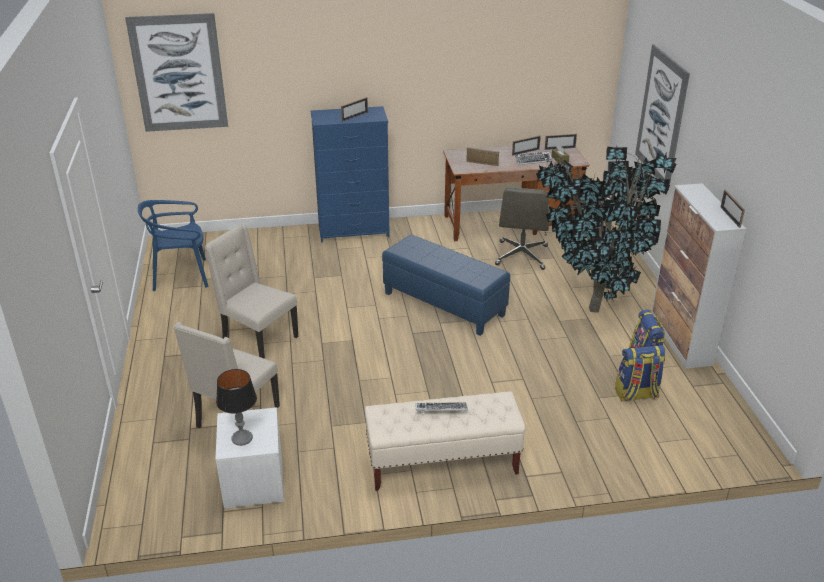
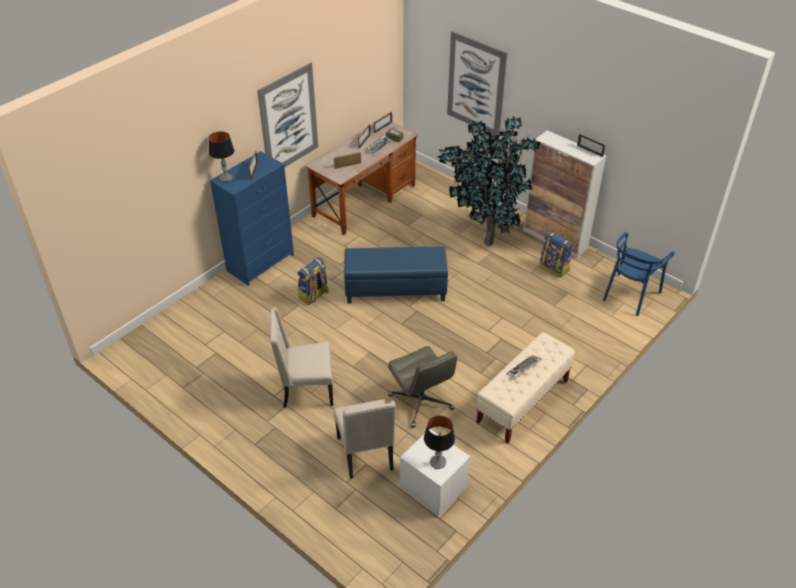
camera: 40 degrees left, 10 degrees up
picture [125,13,228,132] -> picture moved to [257,63,318,167]
blue chair [138,200,209,291] -> blue chair moved to [603,232,675,316]
grey office chair [495,187,550,270] -> grey office chair moved to [388,346,457,428]
backpack [615,345,665,402] -> backpack moved to [298,257,328,305]
none -> table lamp [209,131,234,182]

